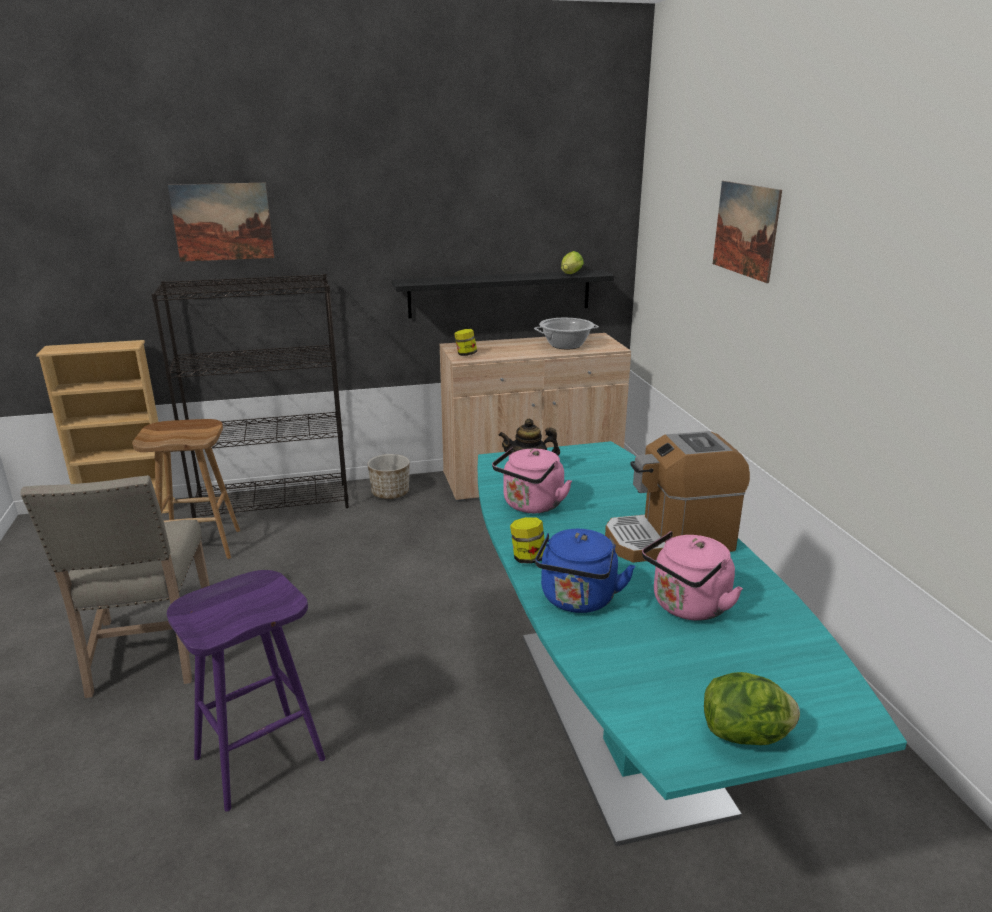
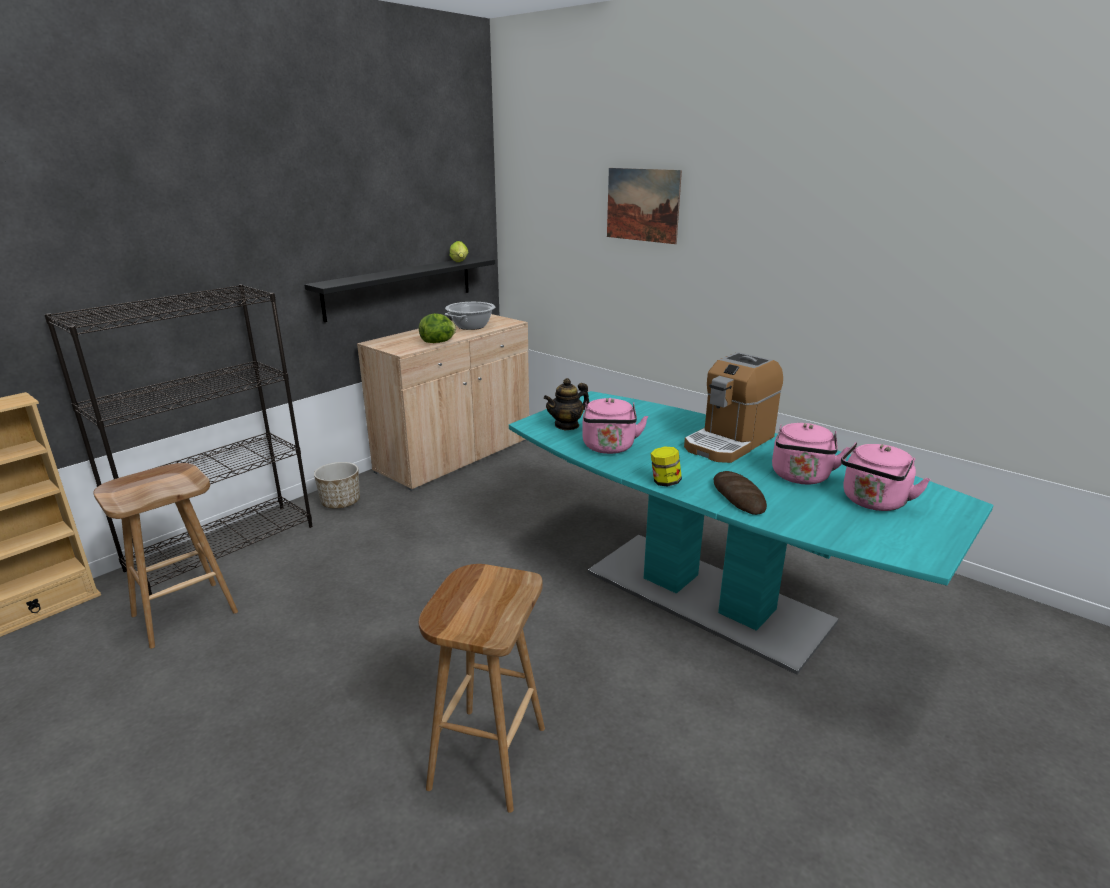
camera: 35 degrees left, 0 degrees up
beige chair [20,475,210,698] -> none
purple stool [167,570,326,812] -> brown stool [419,564,545,813]
picture [168,183,274,262] -> none
jar [454,329,477,356] -> none
blue kettle [535,529,635,613] -> bread [713,471,767,515]
lettuce [704,672,800,745] -> lettuce moved to [419,313,456,343]
none -> pink kettle [841,442,931,511]

